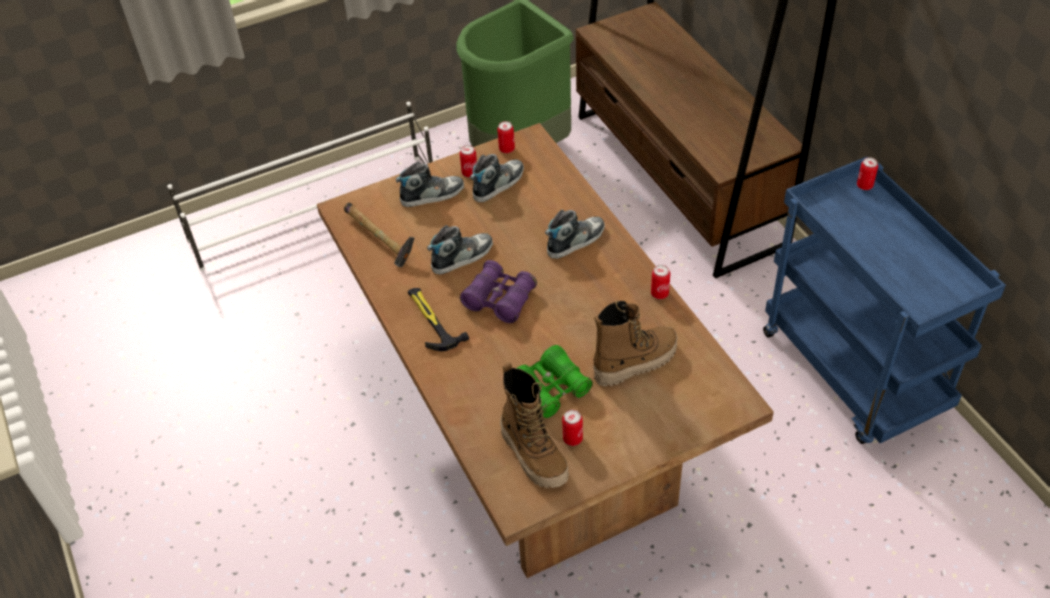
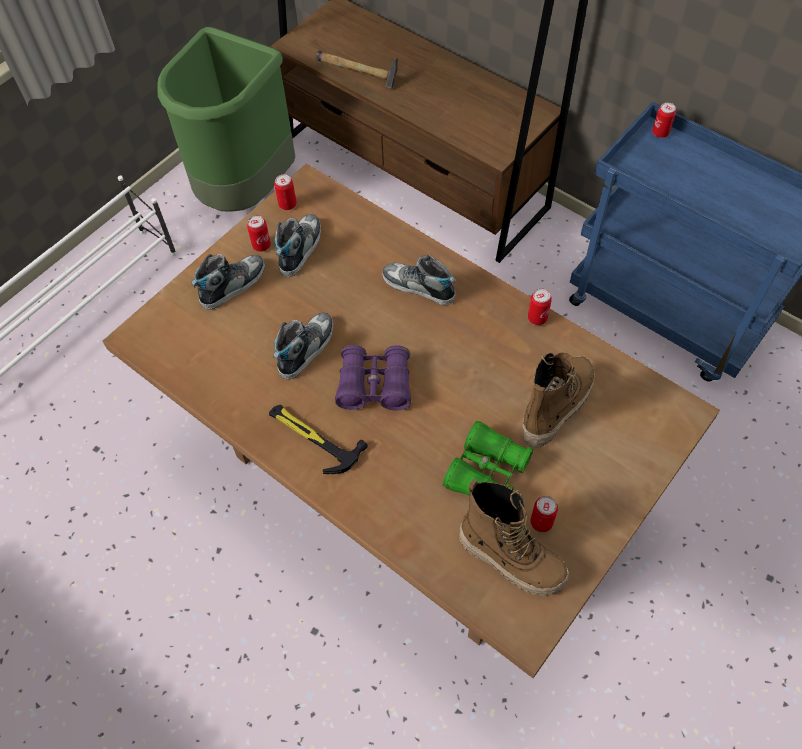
camera: 25 degrees left, 10 degrees up
hammer [344,202,414,267] -> hammer moved to [316,51,397,89]
shoe [545,209,605,259] -> shoe turned 90 degrees counterclockwise [382,255,455,305]

